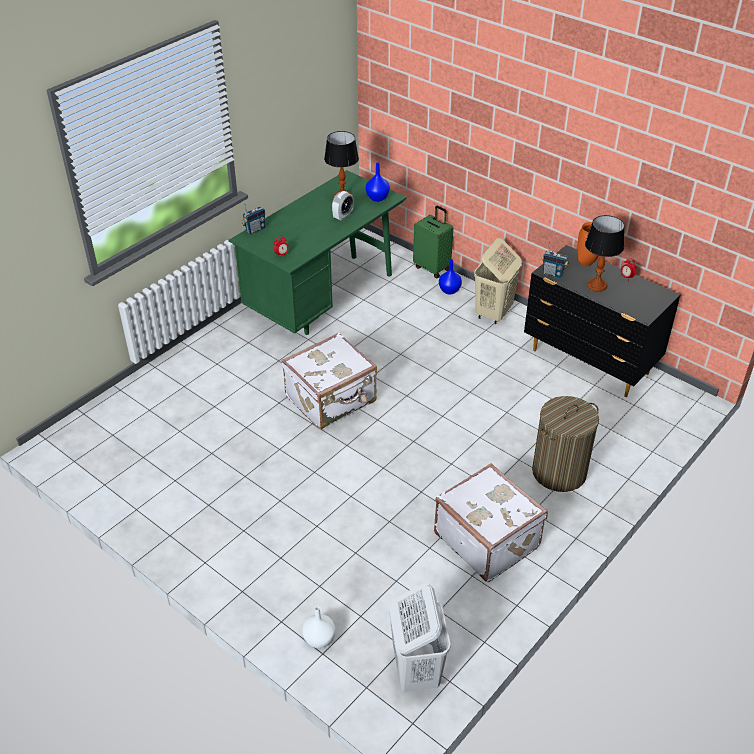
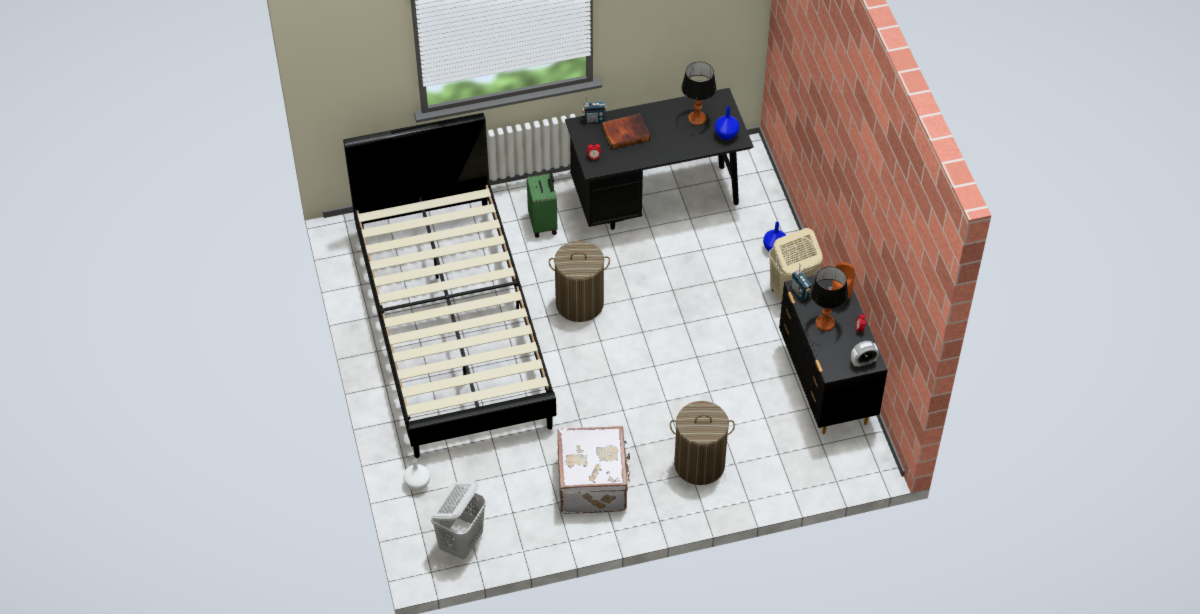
camera: 35 degrees right, 10 degrees up
green desk [229,170,407,335] -> black desk [565,88,753,230]
white suitcase [282,332,377,429] -> laundry basket [549,241,610,322]
alarm clock [332,191,354,221] -> alarm clock moved to [851,341,879,367]
green suitcase [413,206,453,279] -> green suitcase moved to [527,170,558,238]
none -> black bed [343,113,556,458]
none -> book [602,114,650,150]

